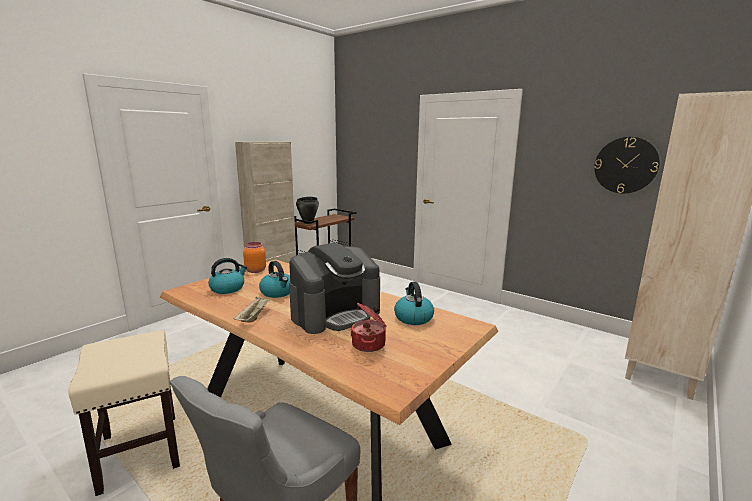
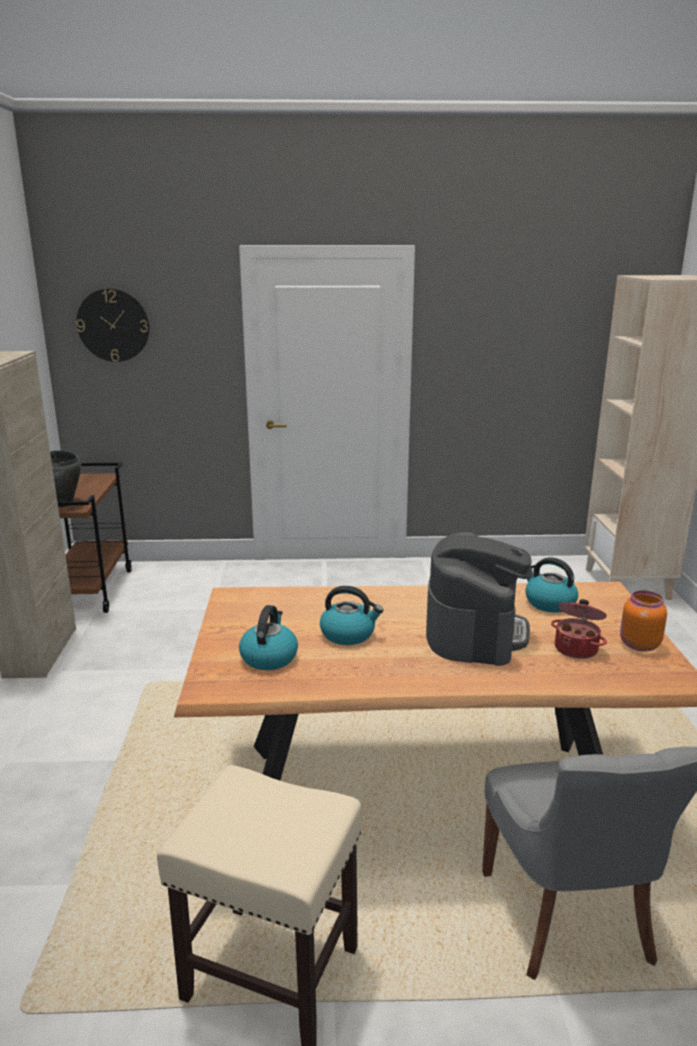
camera: 40 degrees left, 5 degrees up
beige tray [233,297,273,323] -> none
orange jar [243,242,266,273] -> orange jar moved to [620,590,667,651]
wall clock [594,137,660,193] -> wall clock moved to [76,288,150,362]

